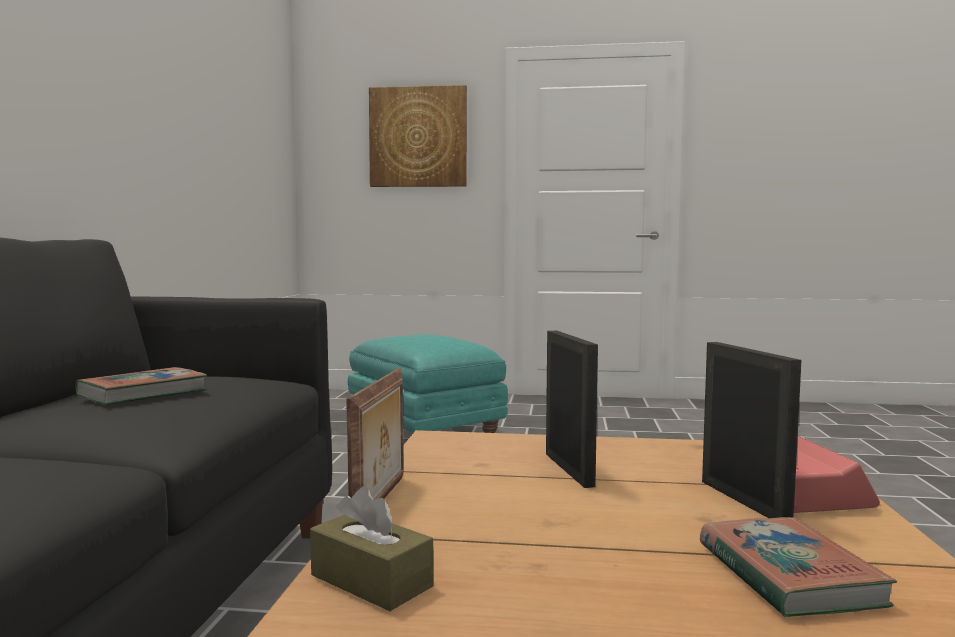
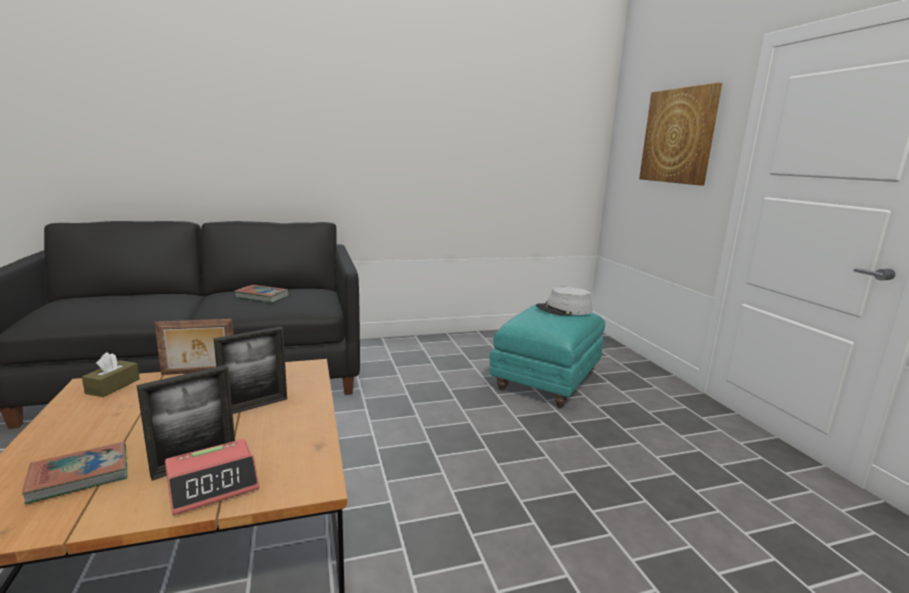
camera: 65 degrees right, 10 degrees up
none -> grey hat [536,287,592,315]

